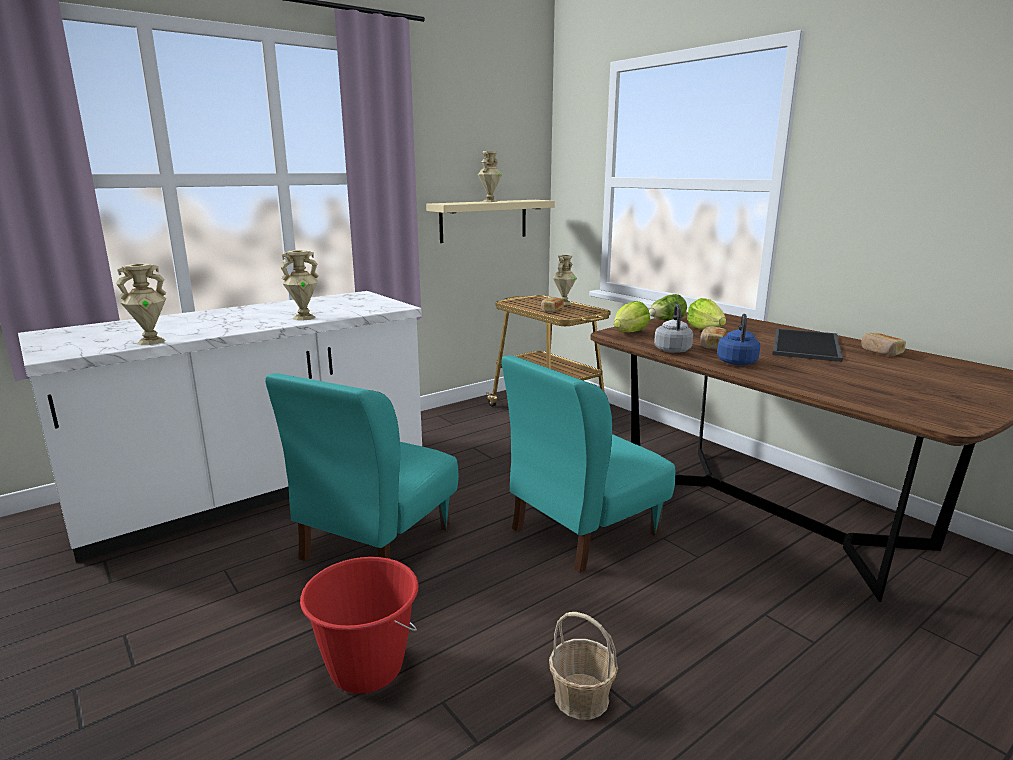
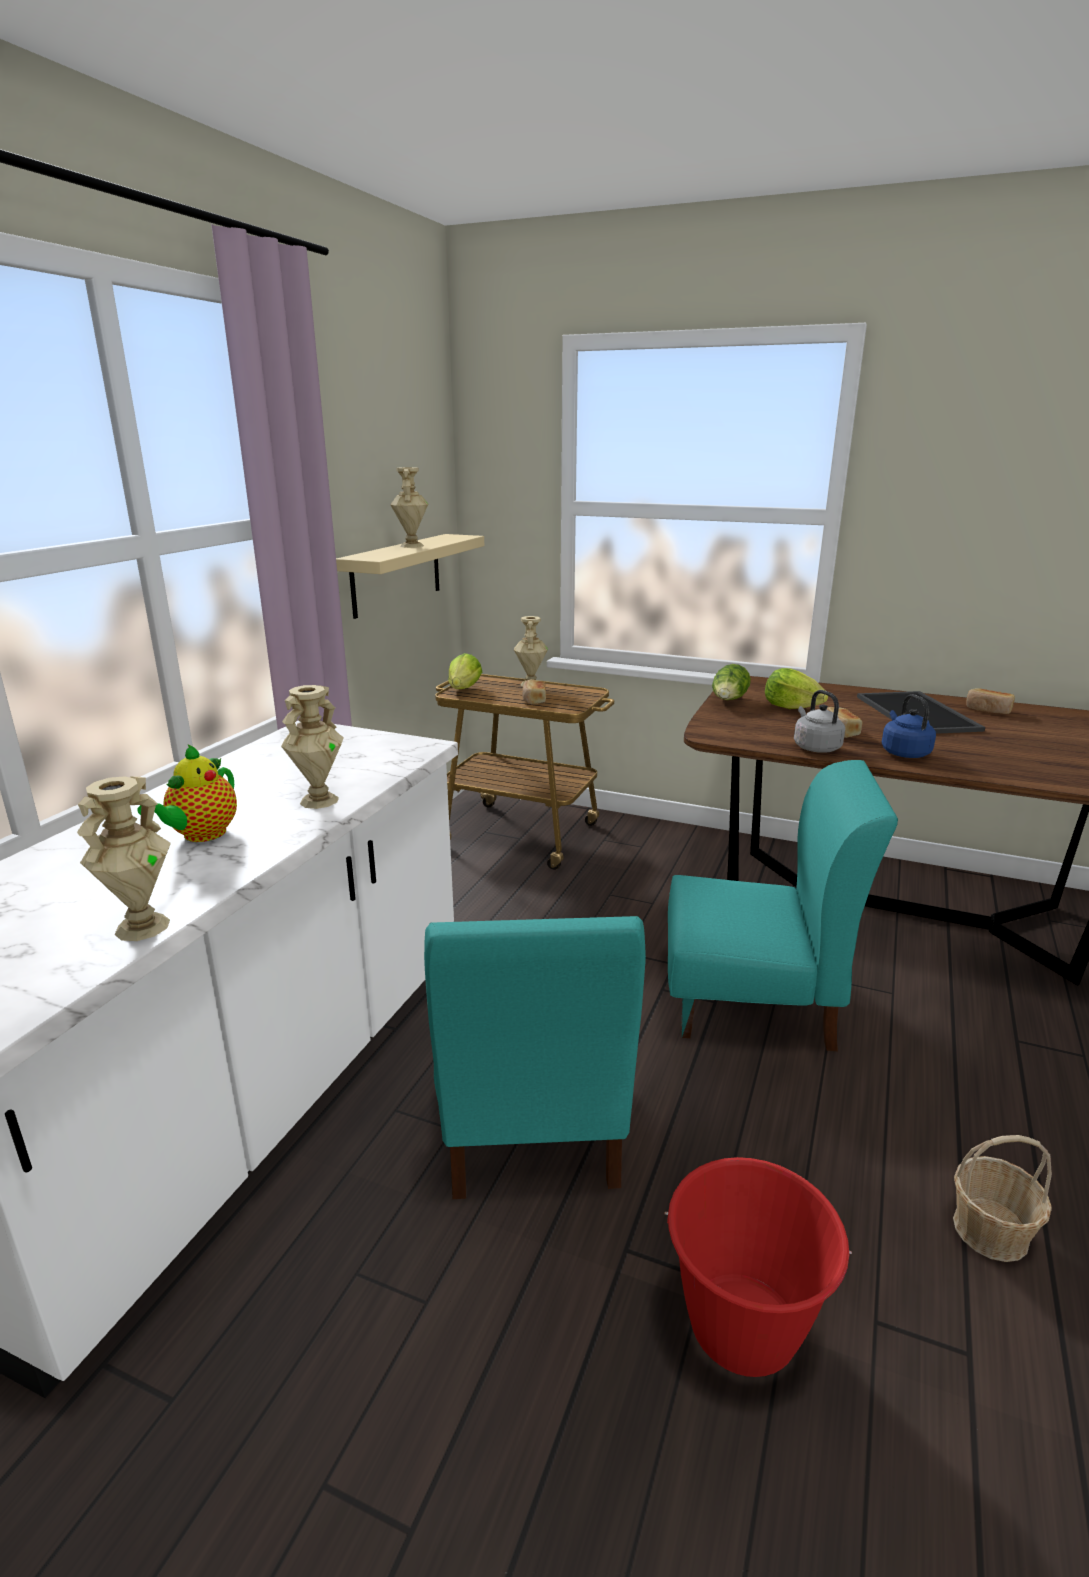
camera: 30 degrees left, 5 degrees up
turquoise chair [501,355,675,573] -> turquoise chair turned 105 degrees counterclockwise [668,760,898,1051]
lettuce [614,301,650,332] -> lettuce moved to [448,653,482,689]
none -> teapot [137,745,237,842]

